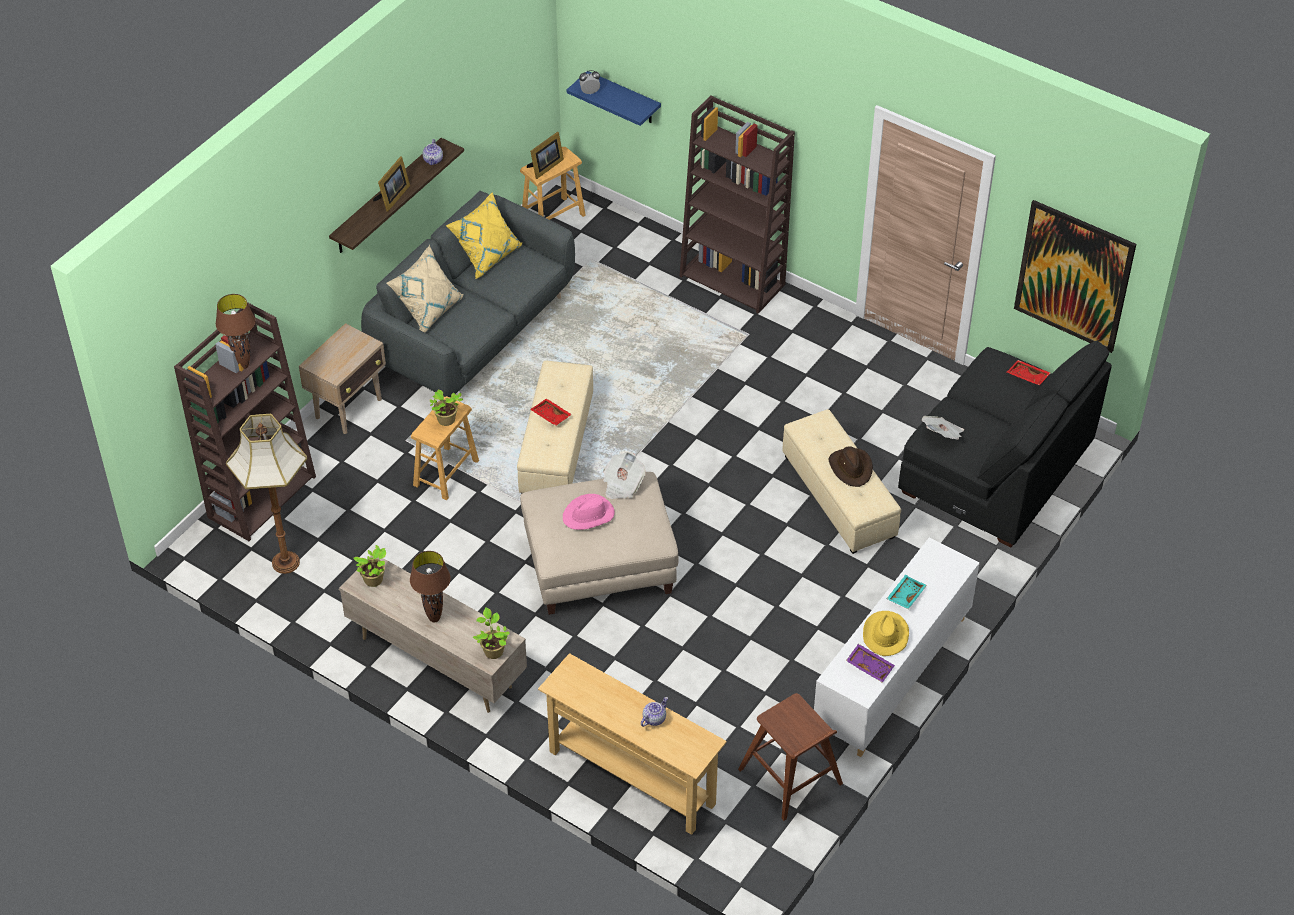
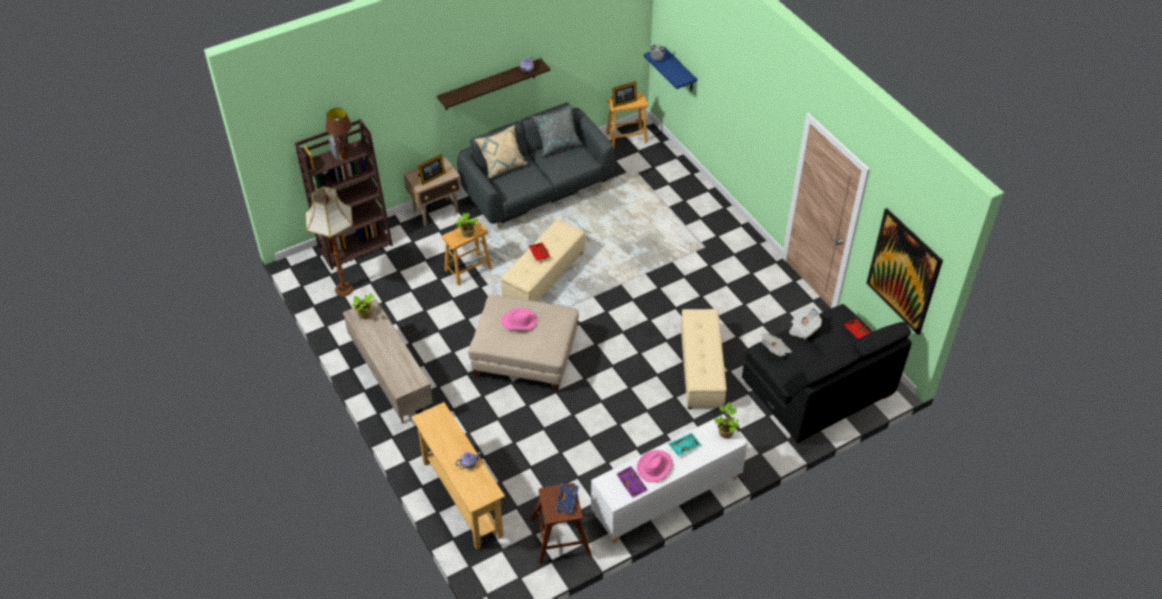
camera: 25 degrees right, 0 degrees up
picture frame [373,156,410,212] -> picture frame moved to [417,154,445,185]
brown table lamp [410,551,451,622] -> none
yellow pillow [446,192,522,279] -> grey pillow [532,105,583,156]
potted plant [473,607,510,659] -> potted plant moved to [713,402,739,439]
newspaper [603,452,646,499] -> newspaper moved to [789,307,822,339]
brown bookcase [679,96,795,314] -> none
brown hat [828,446,873,487] -> none
yellow hat [863,611,909,656] -> pink hat [637,450,673,482]
none -> blue tray [556,483,579,514]

